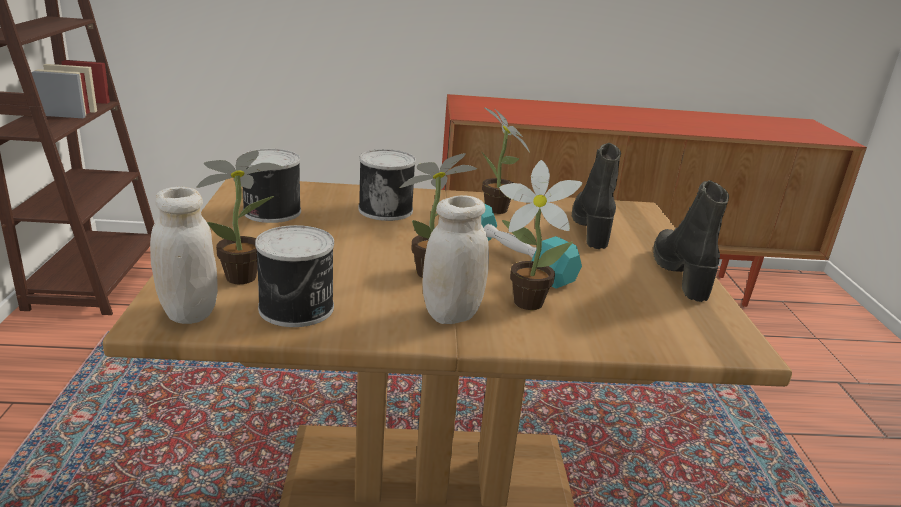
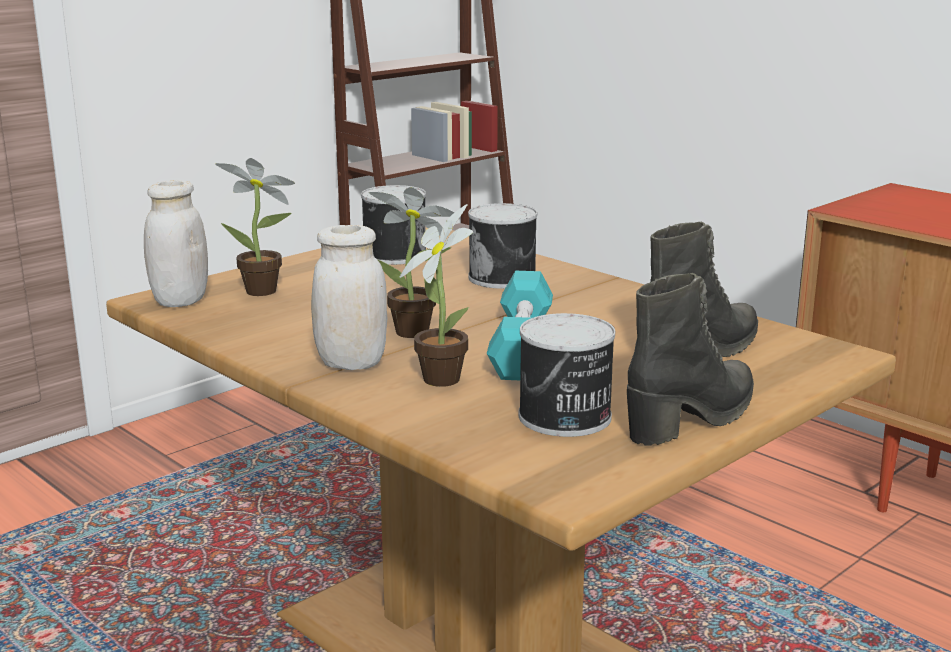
camera: 50 degrees right, 5 degrees down
can [255,225,334,327] -> can moved to [519,313,615,437]
potted plant [482,107,530,214] -> none

